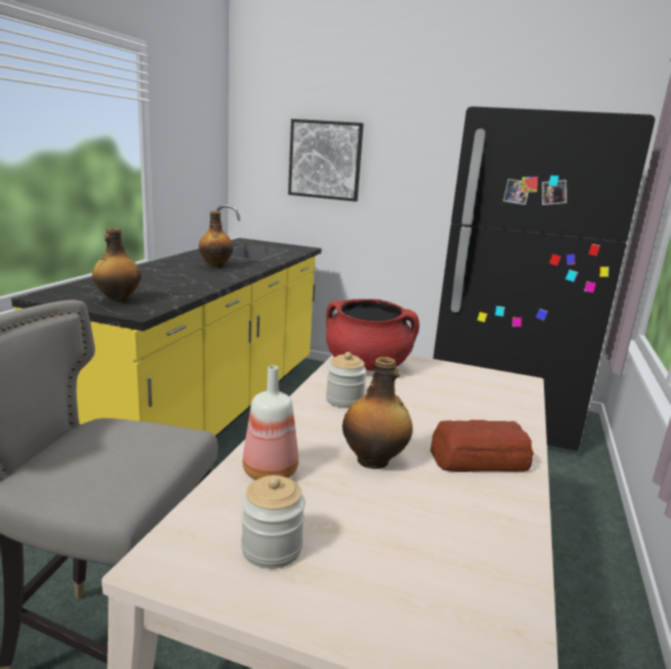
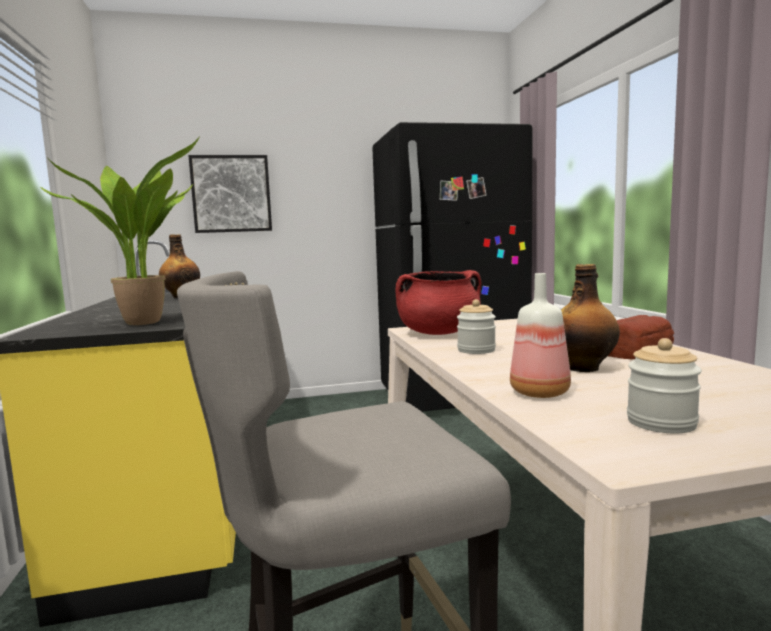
camera: 30 degrees left, 10 degrees down
bottle [92,228,141,302] -> potted plant [40,136,200,325]

